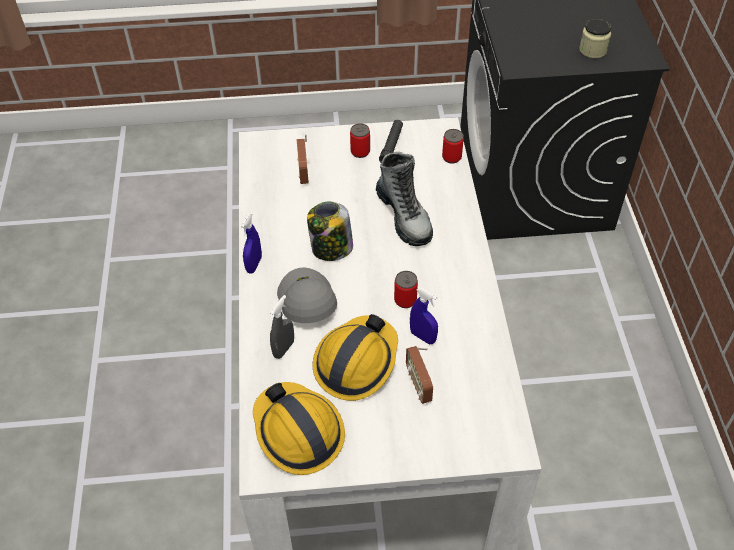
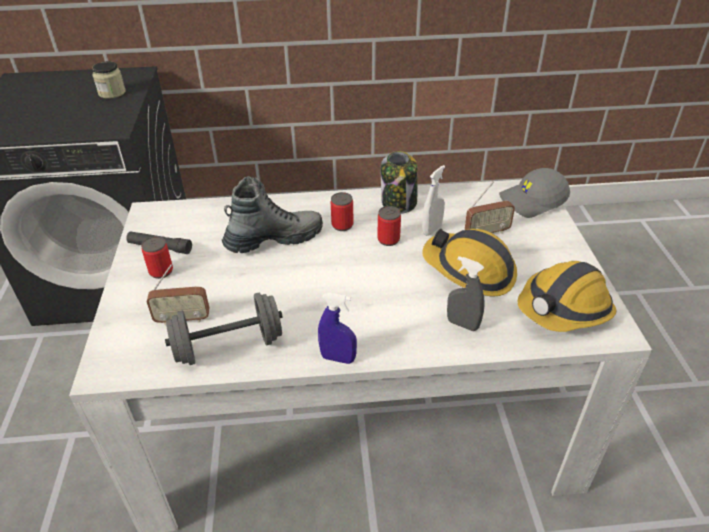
camera: 90 degrees left, 10 degrees down
grey cap [277,267,337,323] -> grey cap moved to [499,168,570,218]
jar [307,201,353,261] -> jar moved to [381,151,418,214]
blue spray bottle [410,287,438,345] -> white spray bottle [422,165,445,236]
can [442,129,464,164] -> can moved to [331,192,354,231]
none -> grey dumbbell [165,293,283,365]

